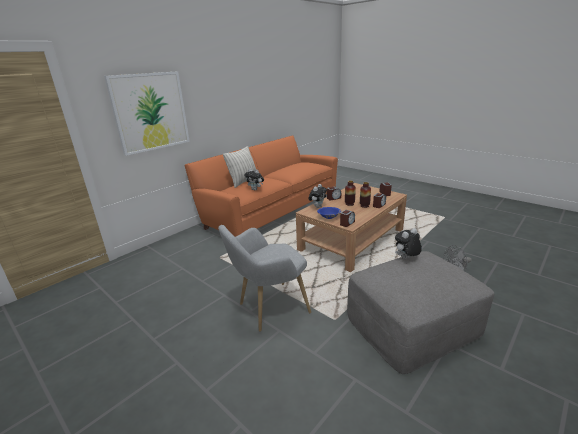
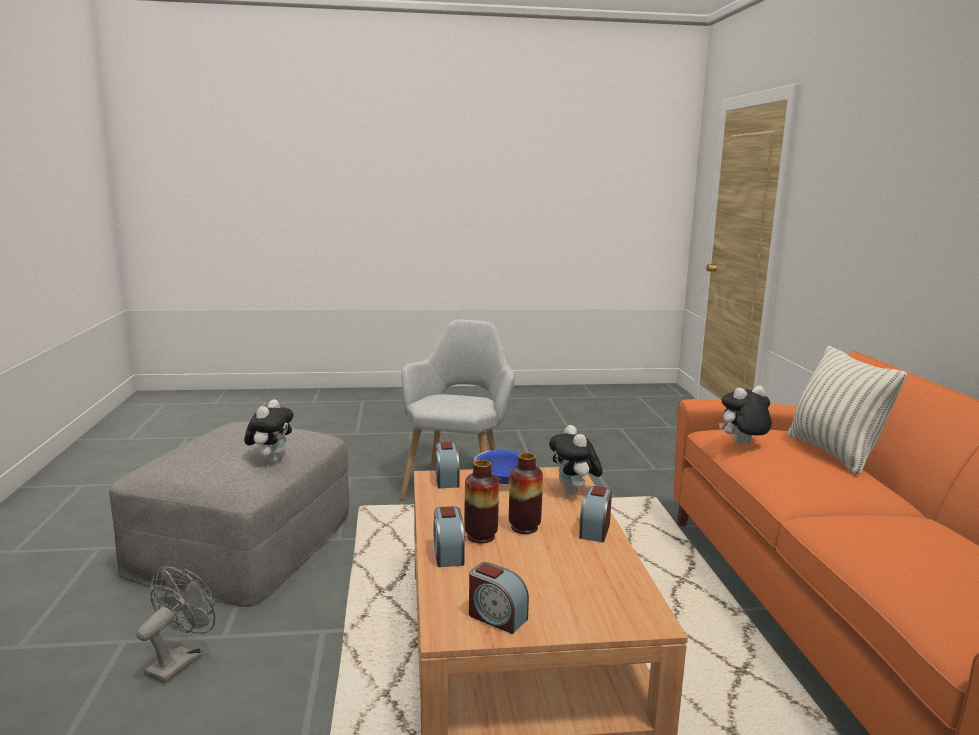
camera: 130 degrees right, 10 degrees down
picture [104,71,190,156] -> none

